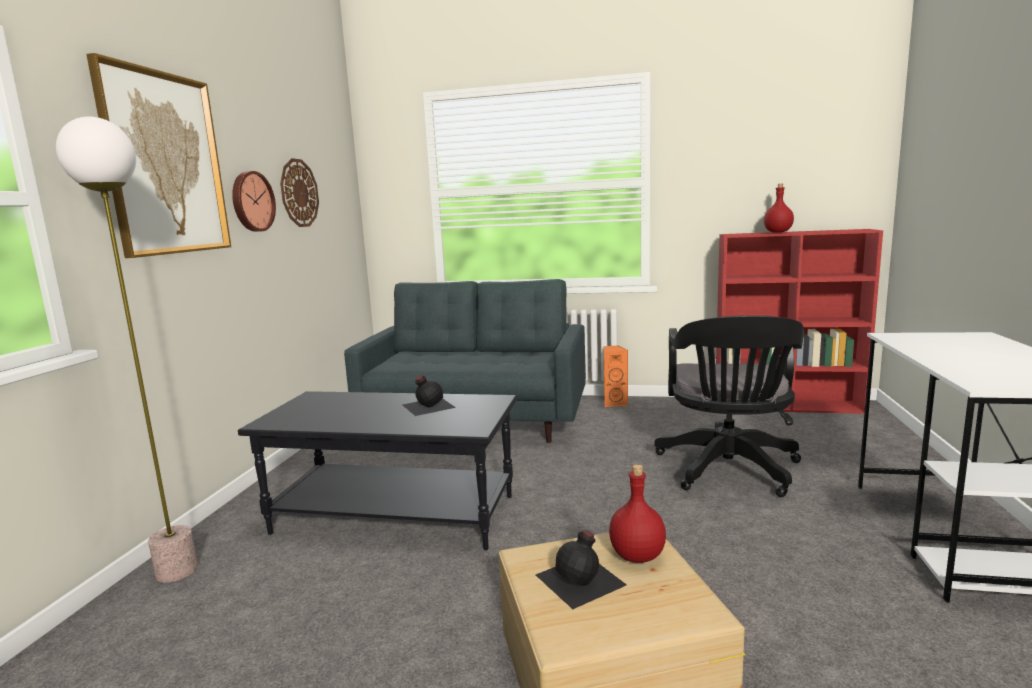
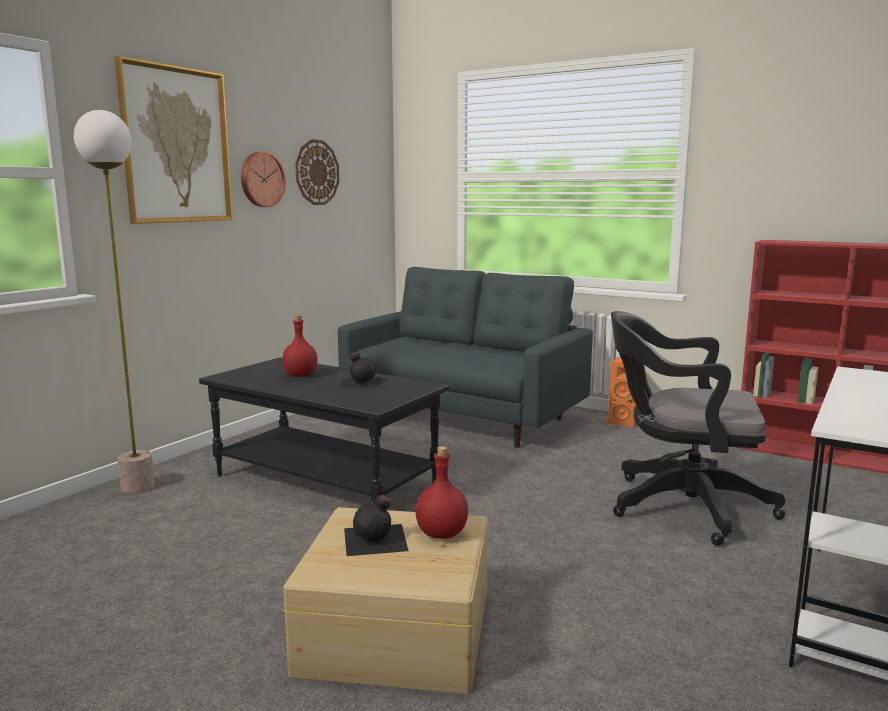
camera: 20 degrees right, 0 degrees up
black office chair [654,315,804,497] -> black office chair turned 75 degrees clockwise [611,311,785,546]
red bottle [764,184,794,233] -> red bottle moved to [282,315,318,377]

